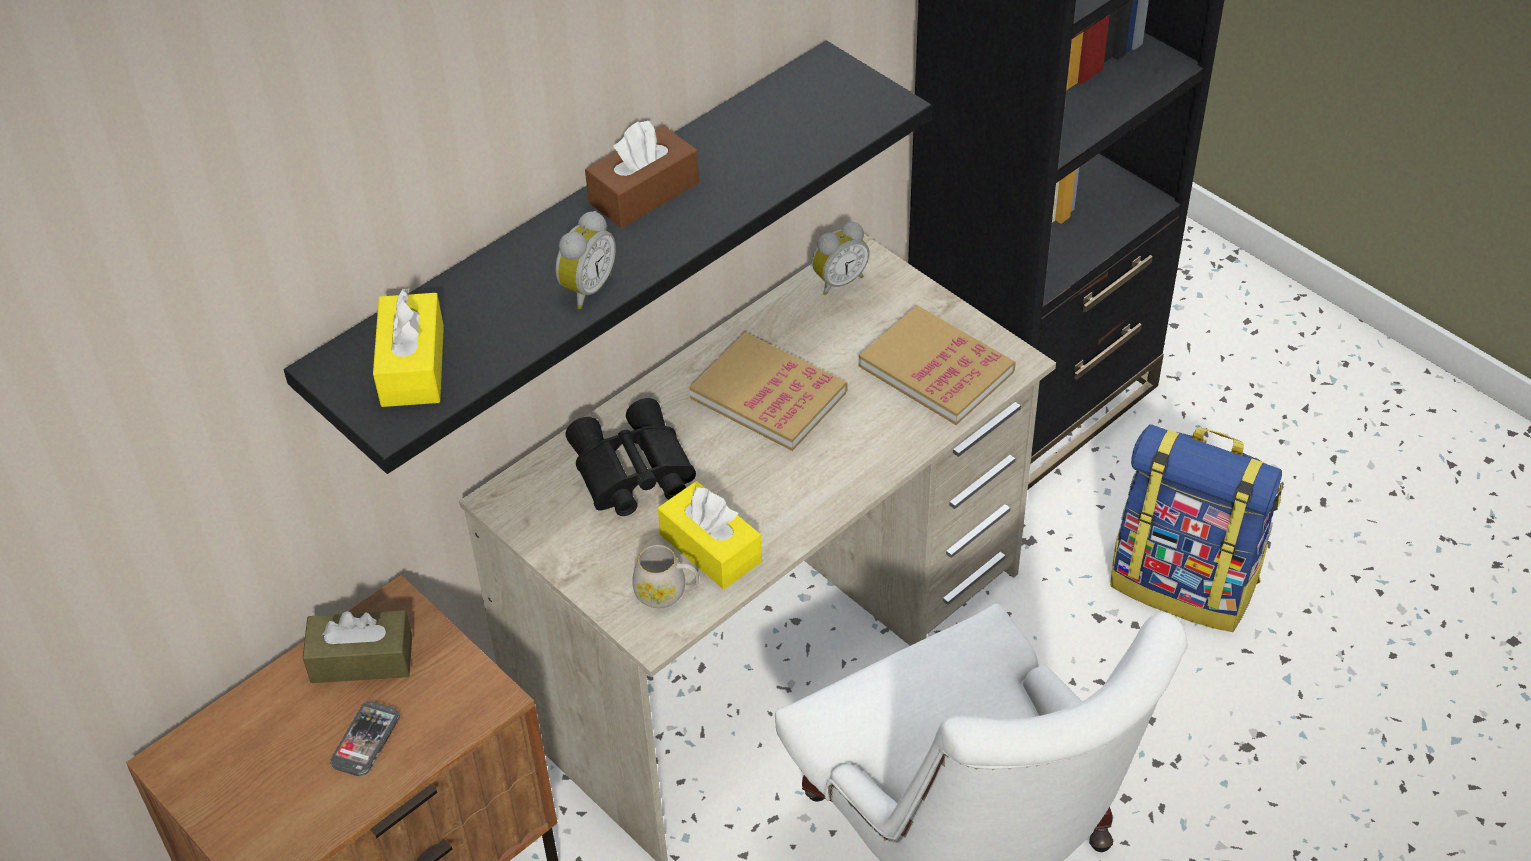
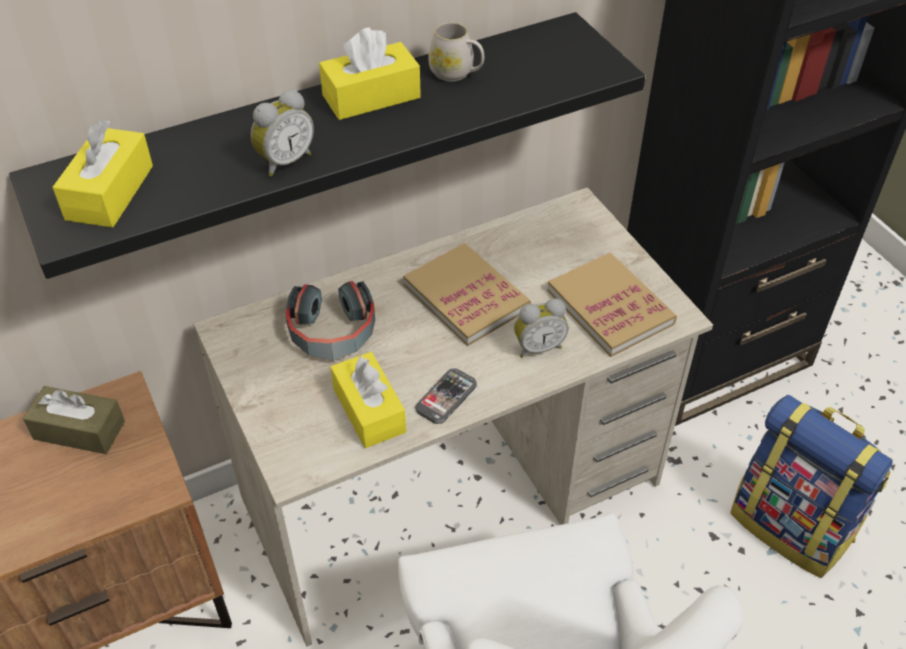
camera: 15 degrees right, 0 degrees up
phone [330,701,400,776] -> phone moved to [415,368,477,424]
black binoculars [566,398,696,516] -> headphones [285,281,375,361]
brown tissue box [585,121,699,228] -> yellow tissue box [319,27,421,120]
white mug [632,545,699,609] -> white mug moved to [428,22,484,82]
alarm clock [812,222,869,295] -> alarm clock moved to [514,298,569,358]

